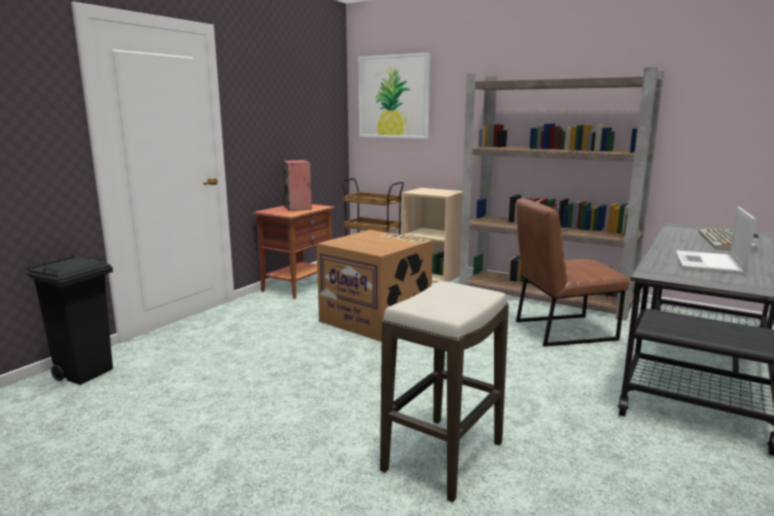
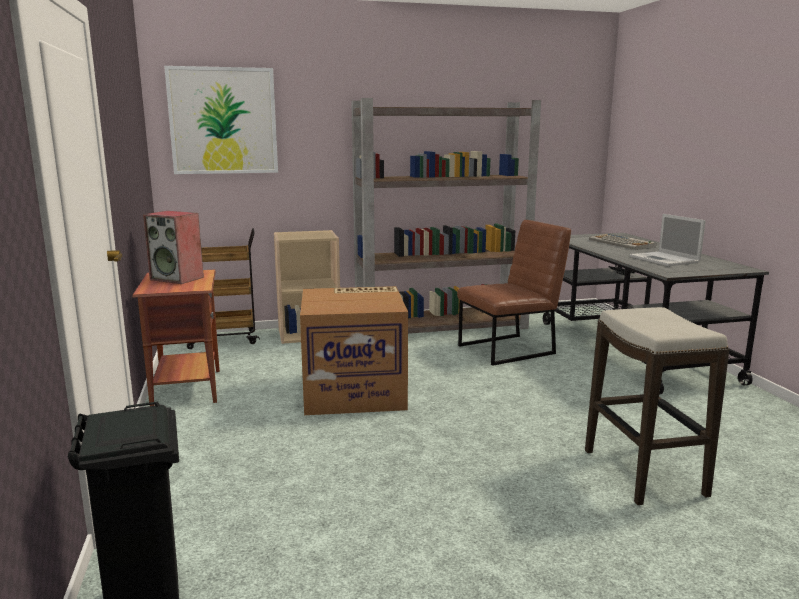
camera: 45 degrees left, 0 degrees up
brown chair [516,198,629,347] -> brown chair turned 150 degrees counterclockwise [457,220,571,366]

